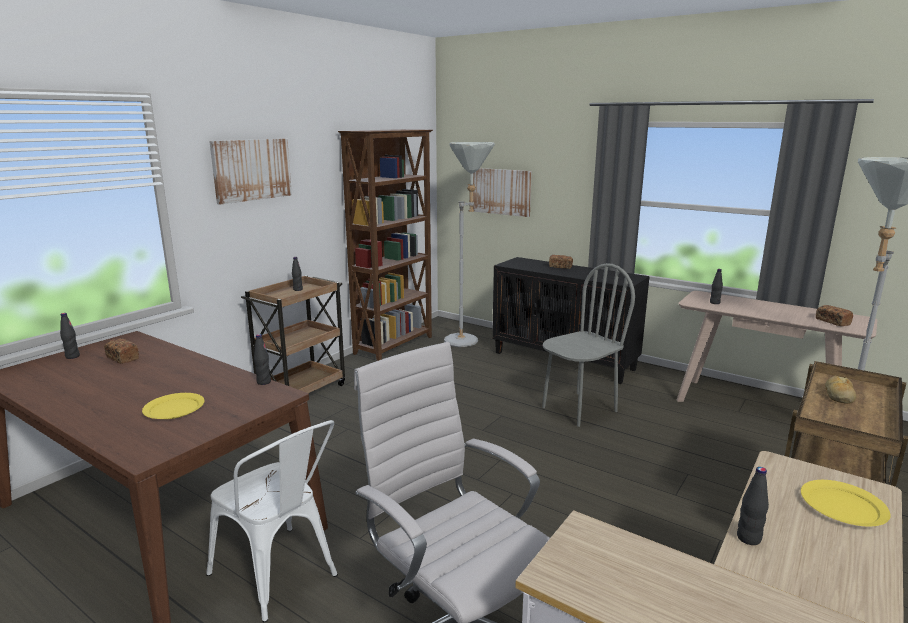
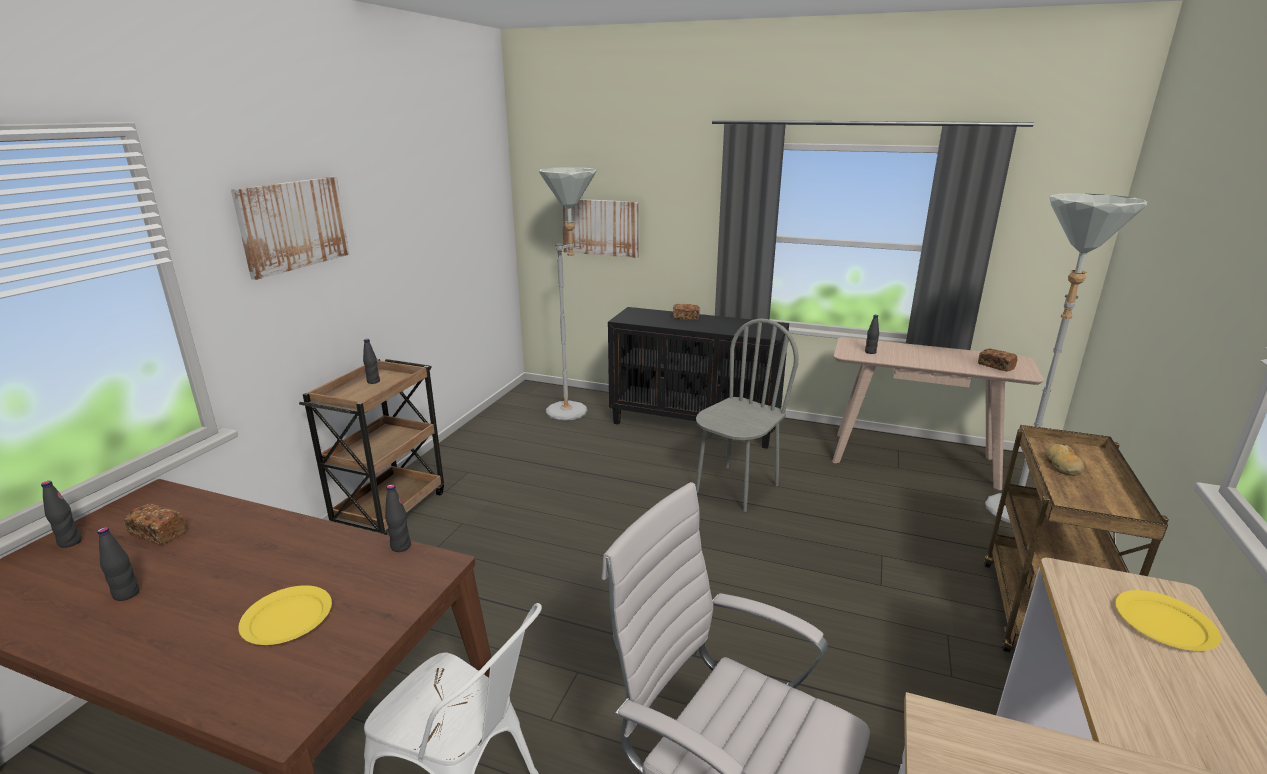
camera: 15 degrees left, 5 degrees up
brown bookcase [338,129,433,361] -> none
black bottle [737,467,769,545] -> black bottle moved to [97,527,139,601]

